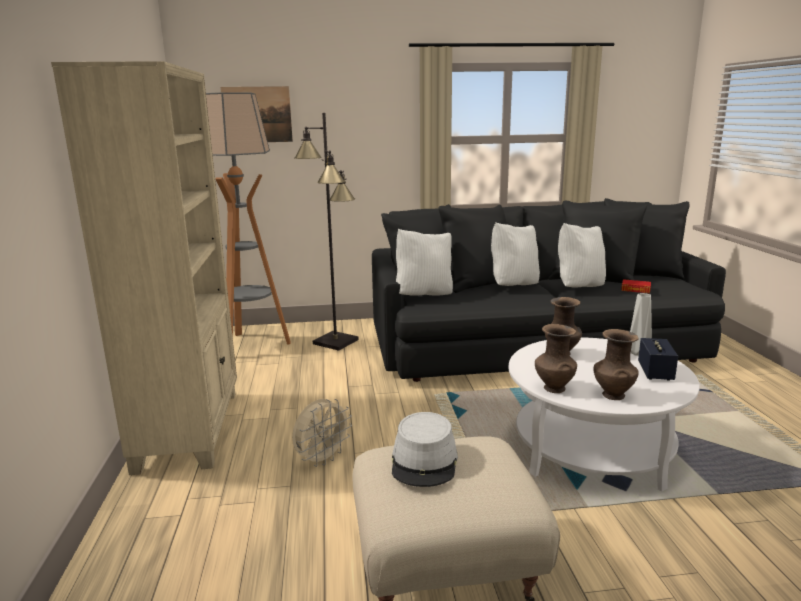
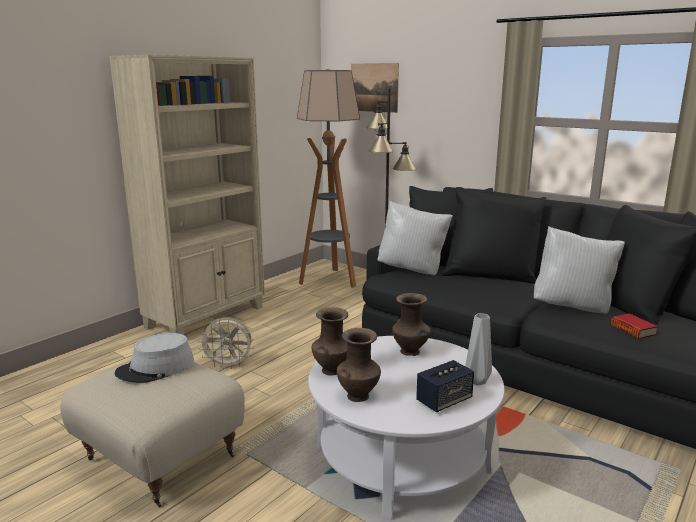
camera: 45 degrees right, 0 degrees up
white pillow [491,222,540,286] -> none

